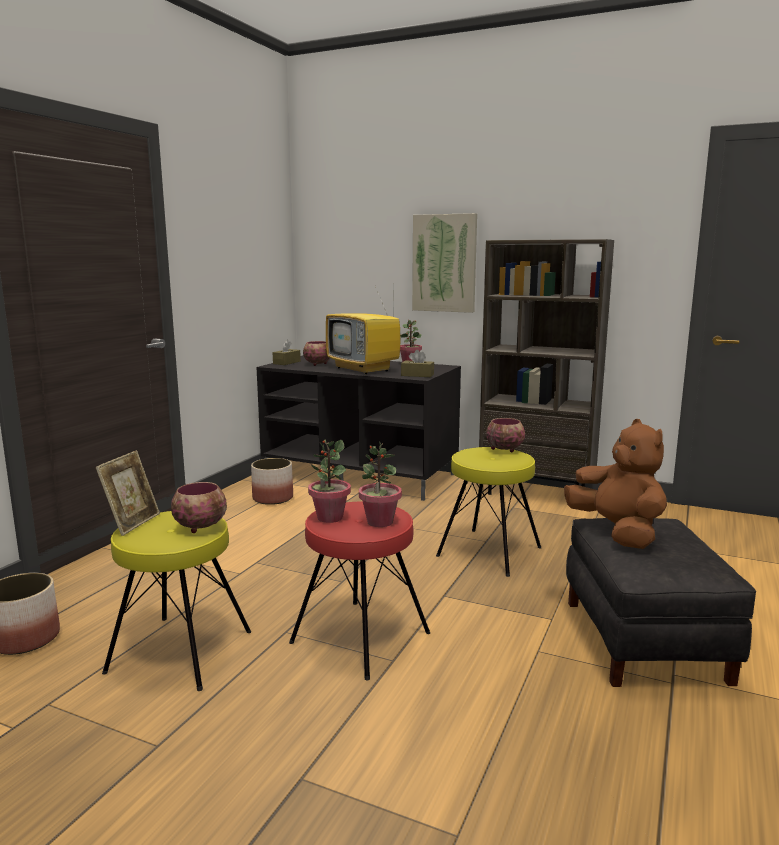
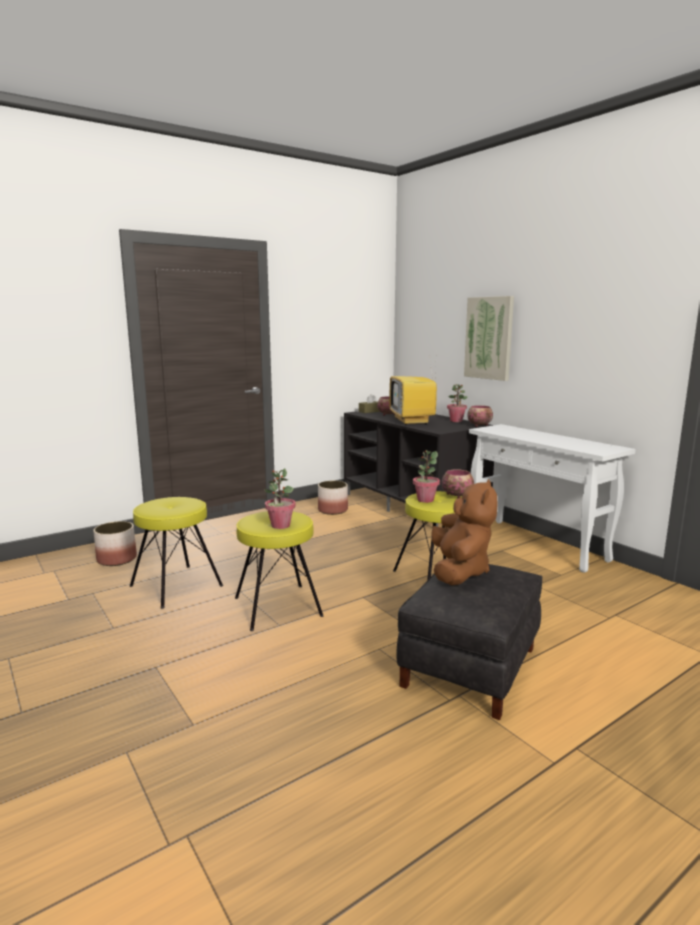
camera: 30 degrees right, 0 degrees up
picture frame [96,450,160,536] -> none
bowl [171,482,227,533] -> bowl moved to [467,405,493,427]
red stool [289,502,430,681] -> yellow stool [235,511,324,631]
potted plant [308,440,351,523] -> potted plant moved to [413,450,440,503]
brown tissue box [401,350,434,377] -> none
brown bookcase [479,239,614,495] -> white console table [469,424,636,573]

